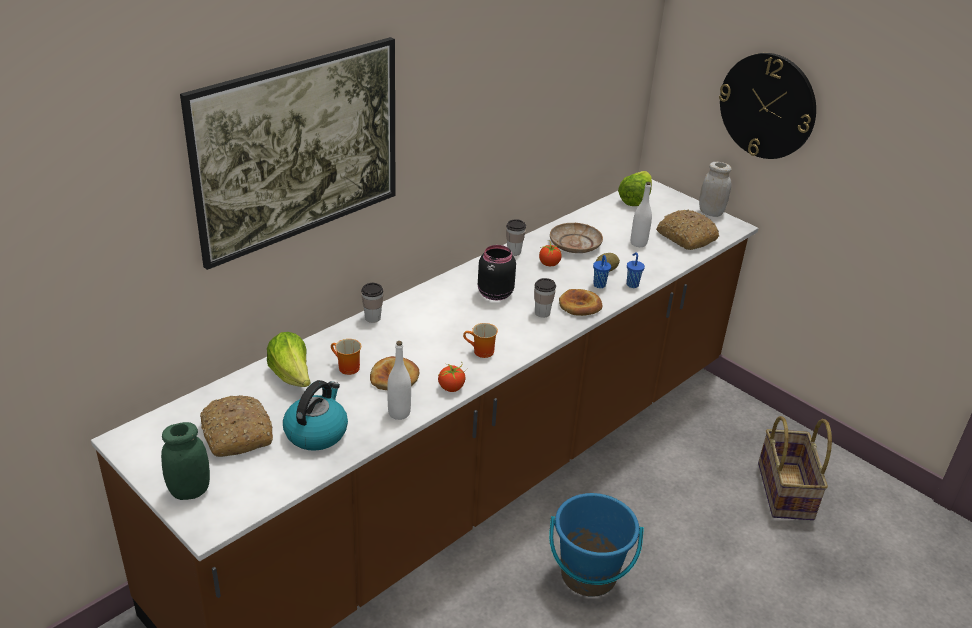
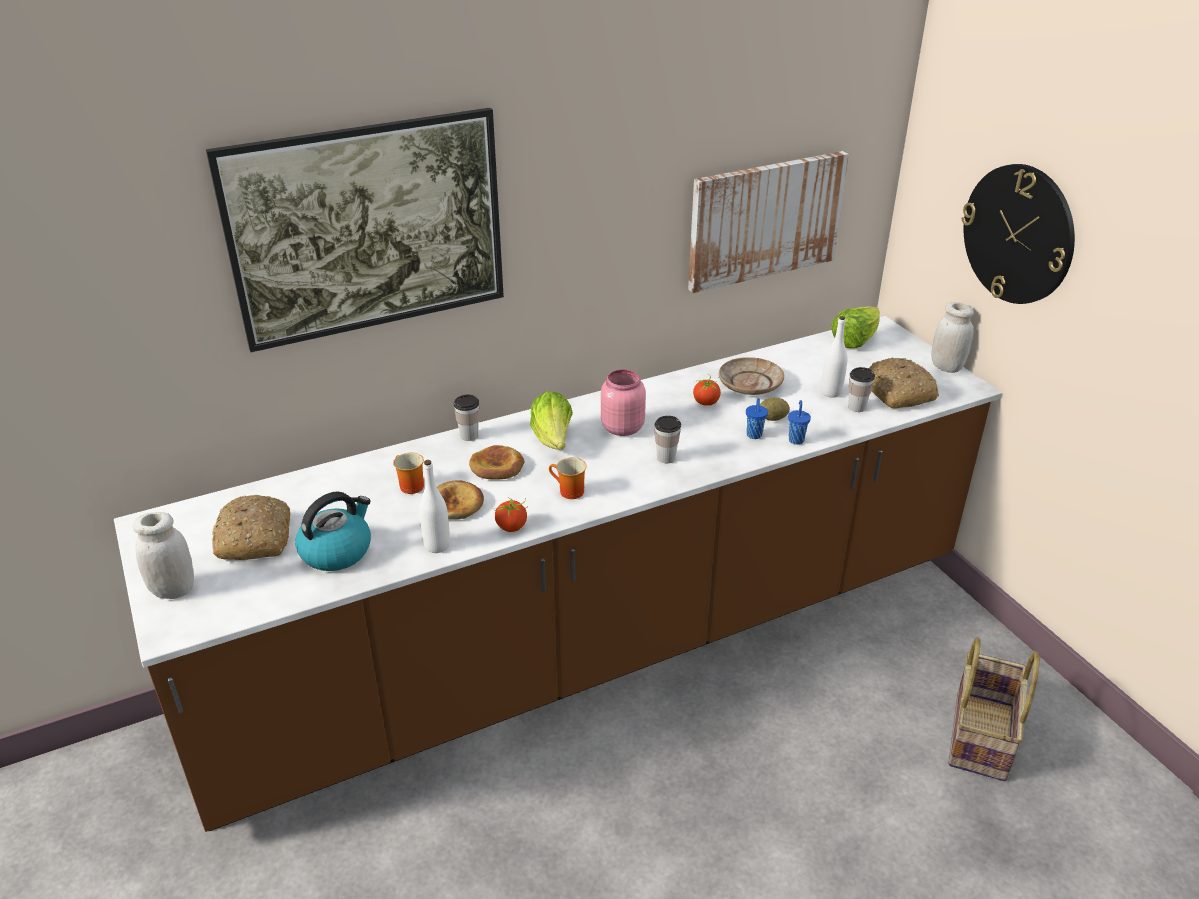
camera: 20 degrees right, 0 degrees up
green jar [161,422,210,500] -> white jar [133,512,194,599]
lettuce [267,332,311,387] -> lettuce moved to [530,391,573,450]
black jar [478,245,516,300] -> pink jar [601,369,646,436]
cup [506,219,526,256] -> cup moved to [848,367,875,412]
blue bucket [549,493,644,597] -> none
bread [559,289,602,316] -> bread moved to [469,445,524,480]
none -> picture [688,151,849,293]

